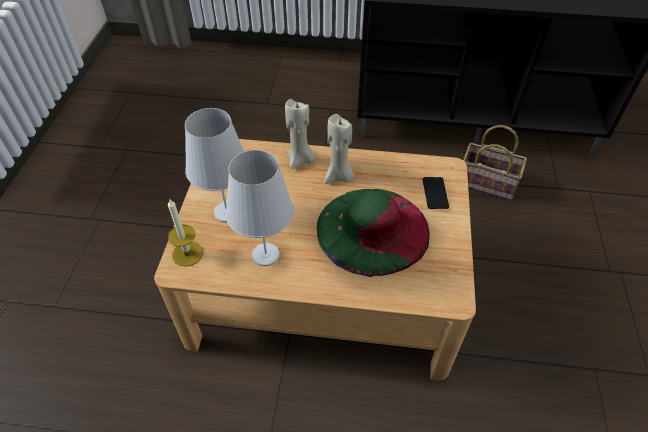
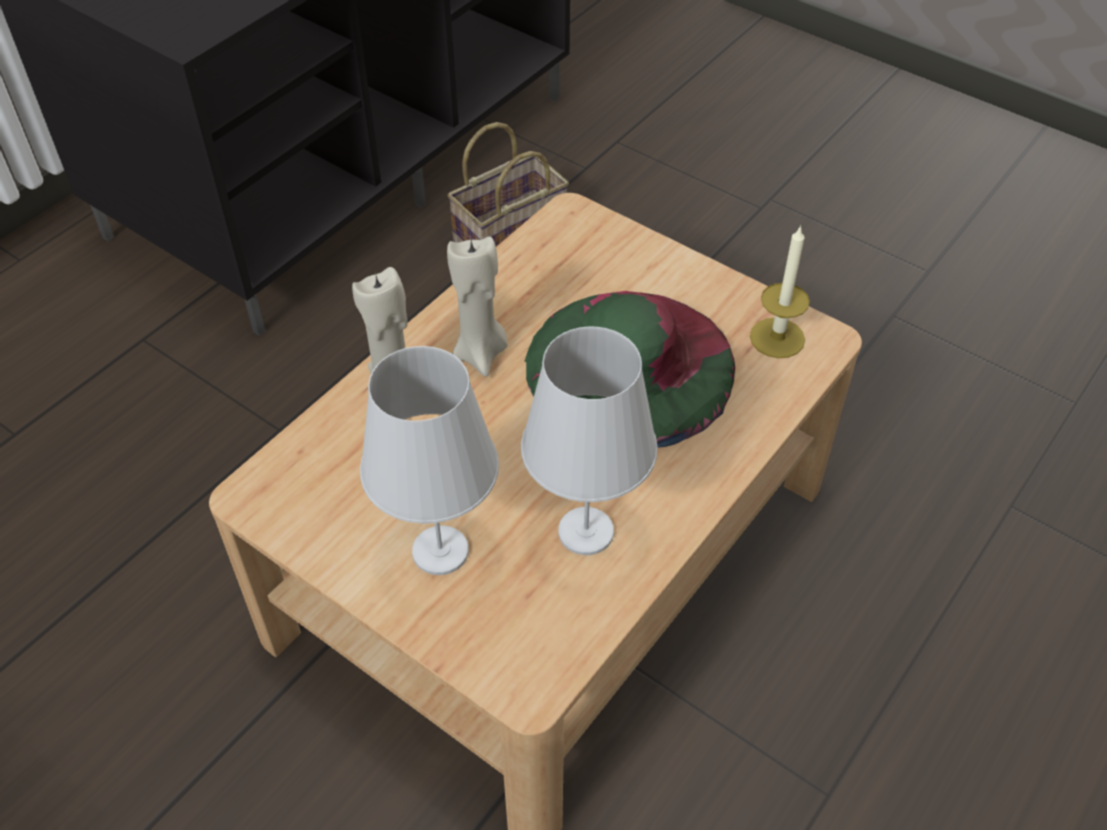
camera: 60 degrees left, 0 degrees up
candle [168,198,203,267] -> candle moved to [750,225,810,358]
phone [423,177,449,209] -> none

